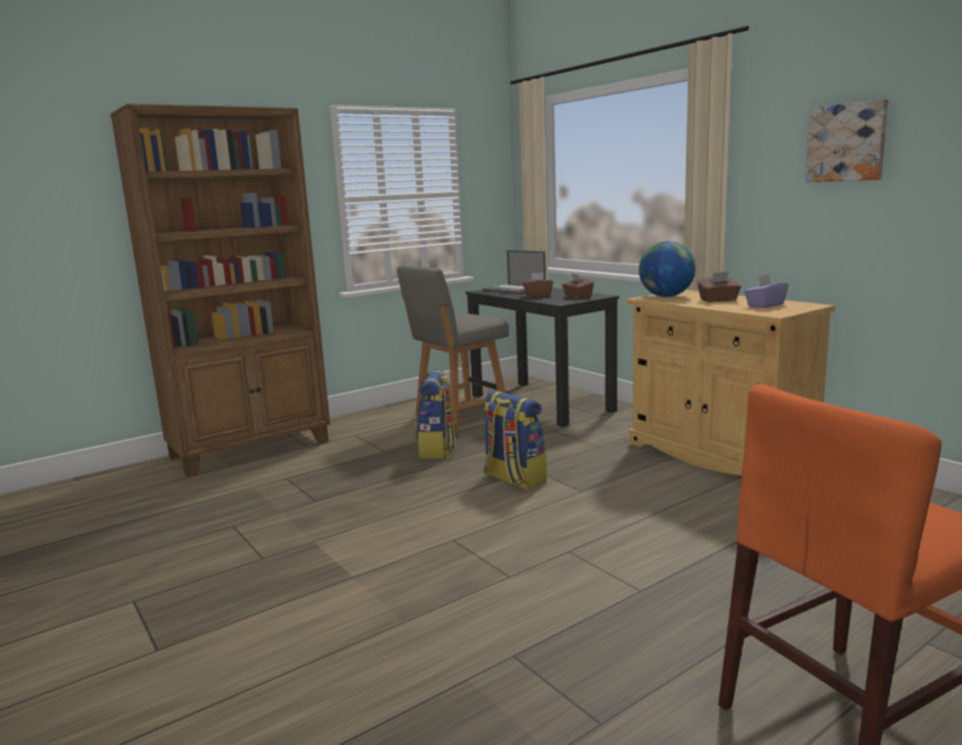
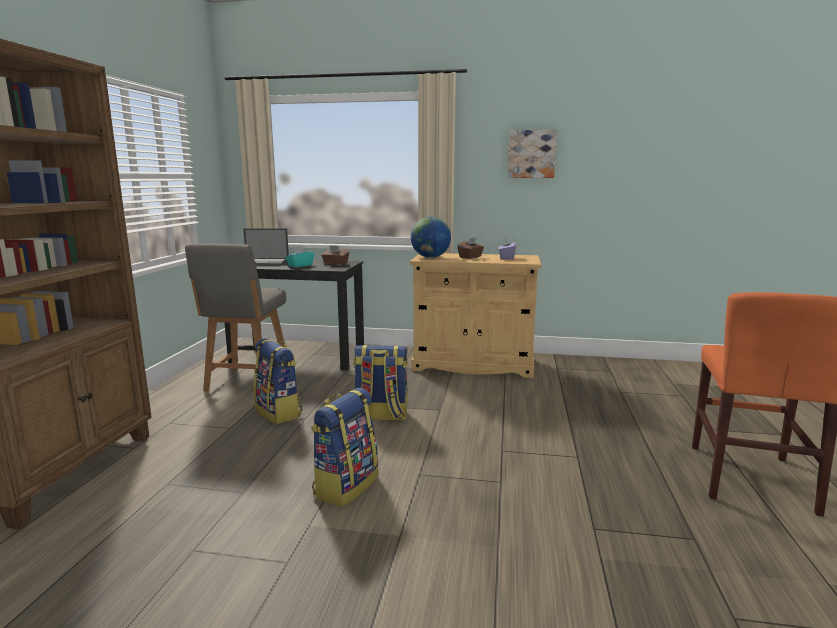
camera: 45 degrees left, 0 degrees up
brown tissue box [523,272,553,297] -> turquoise tissue box [285,246,314,267]
none -> backpack [311,388,378,507]

